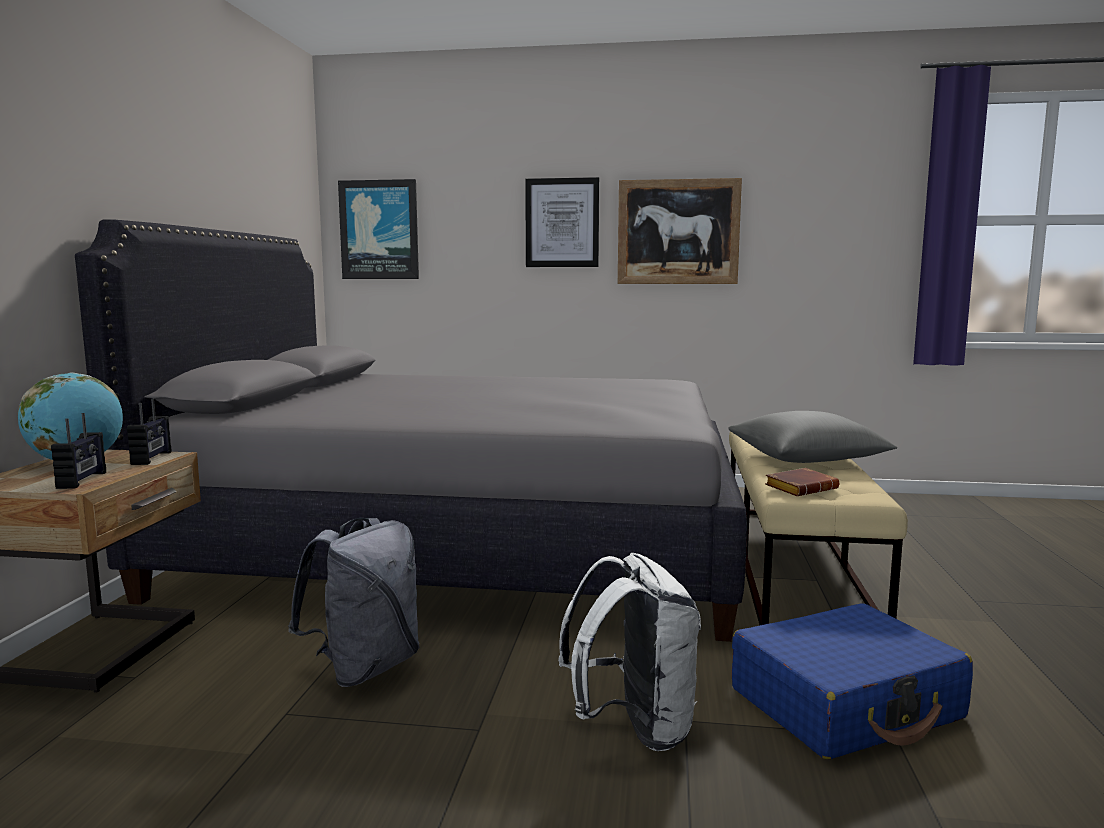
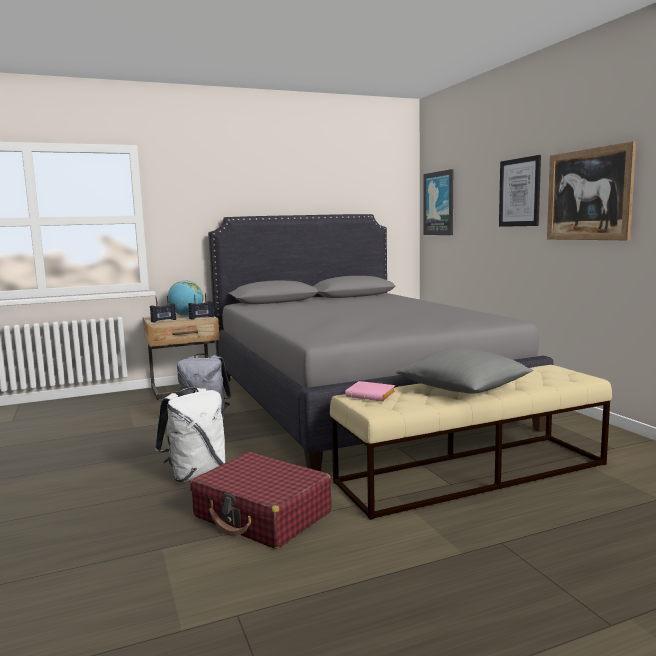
camera: 60 degrees right, 0 degrees up
blue suitcase [732,603,973,759] -> red suitcase [190,452,332,549]
brown book [765,468,839,496] -> pink book [345,381,395,402]

